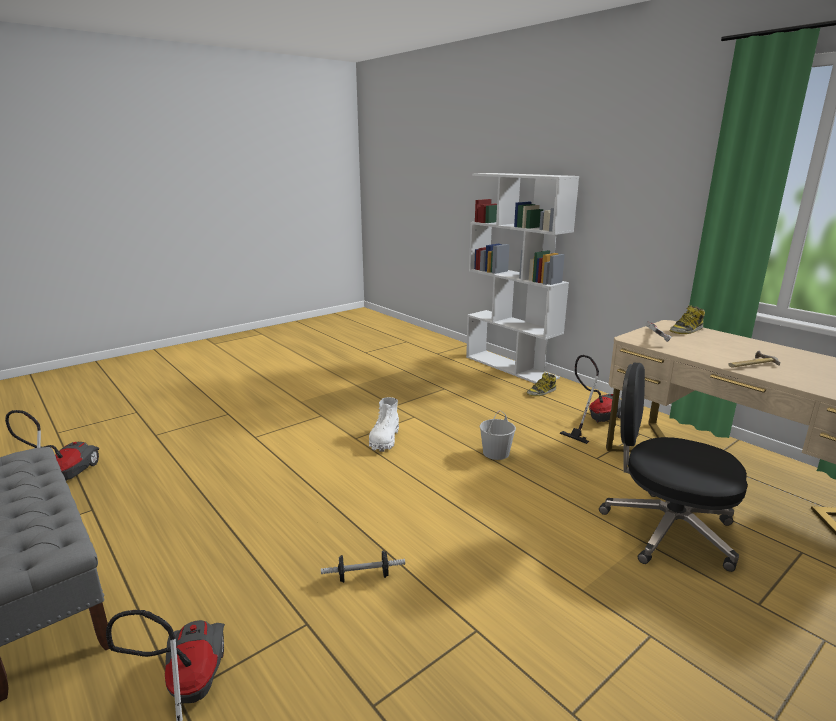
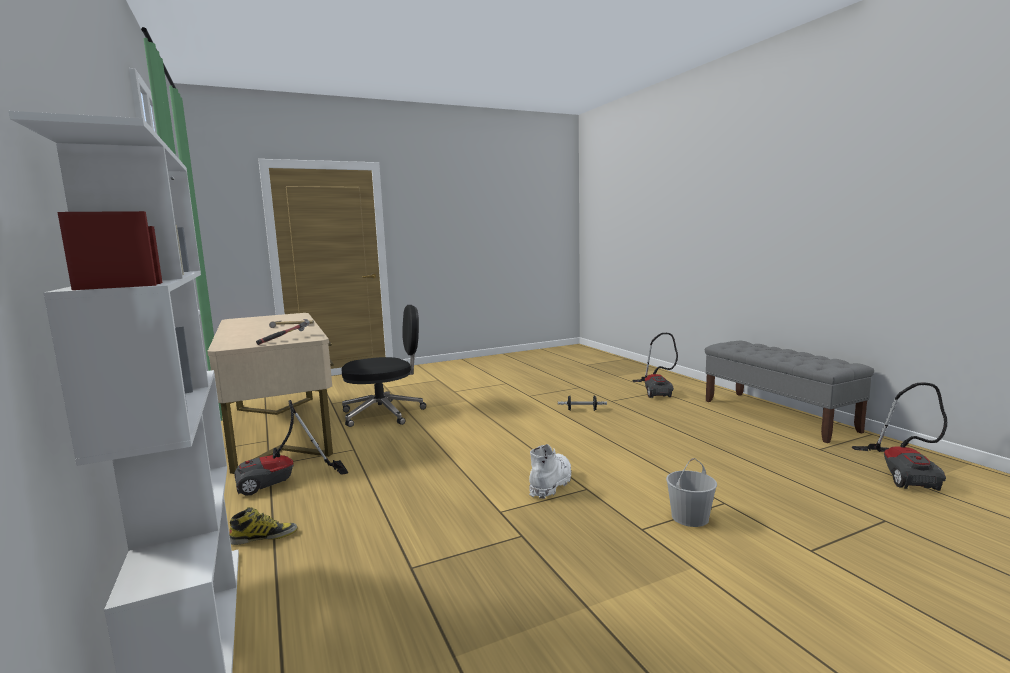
camera: 165 degrees left, 10 degrees down
white bucket [480,410,516,460] -> white bucket moved to [666,458,717,527]
black office chair [599,363,748,572] -> black office chair turned 60 degrees counterclockwise [341,305,426,427]
boot [670,306,705,334] -> none

